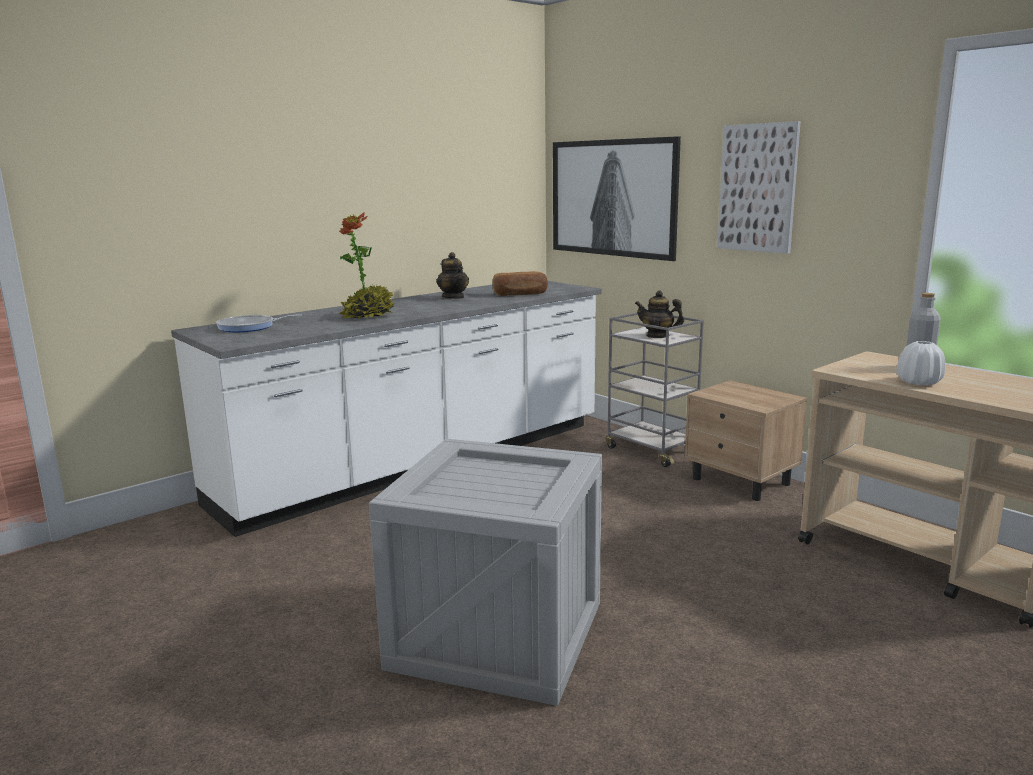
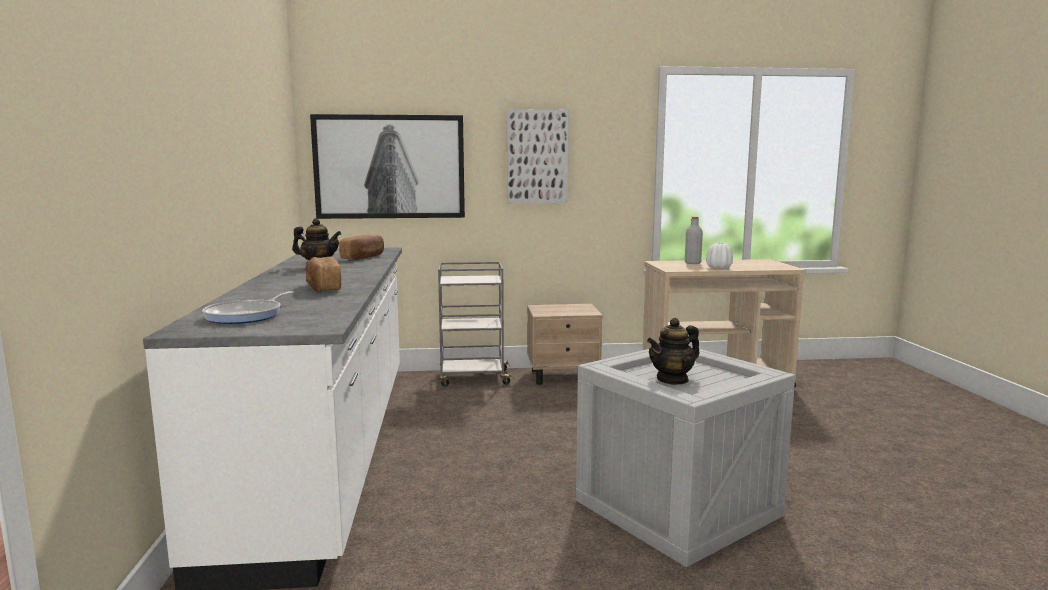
camera: 55 degrees left, 5 degrees down
potted plant [339,212,395,318] -> bread [305,257,341,292]
teapot [635,290,684,338] -> teapot moved to [647,317,700,385]

